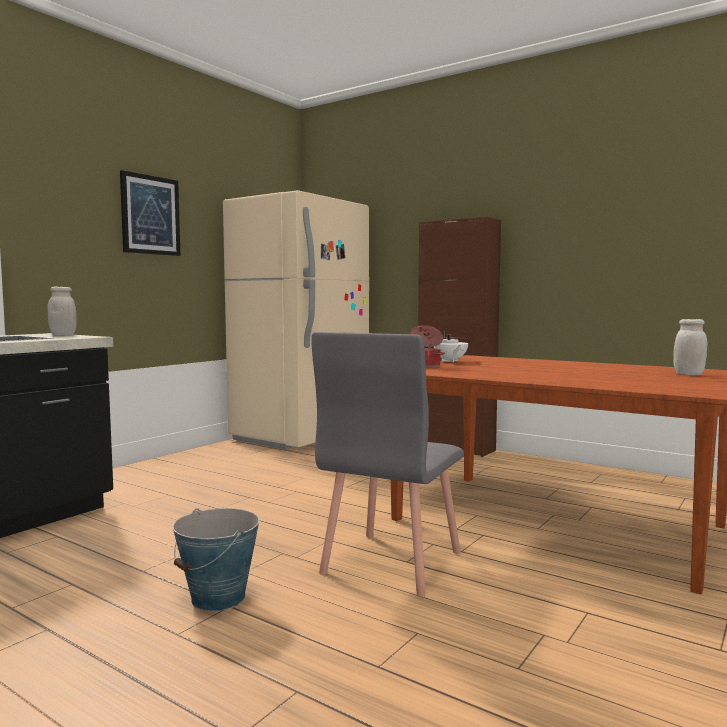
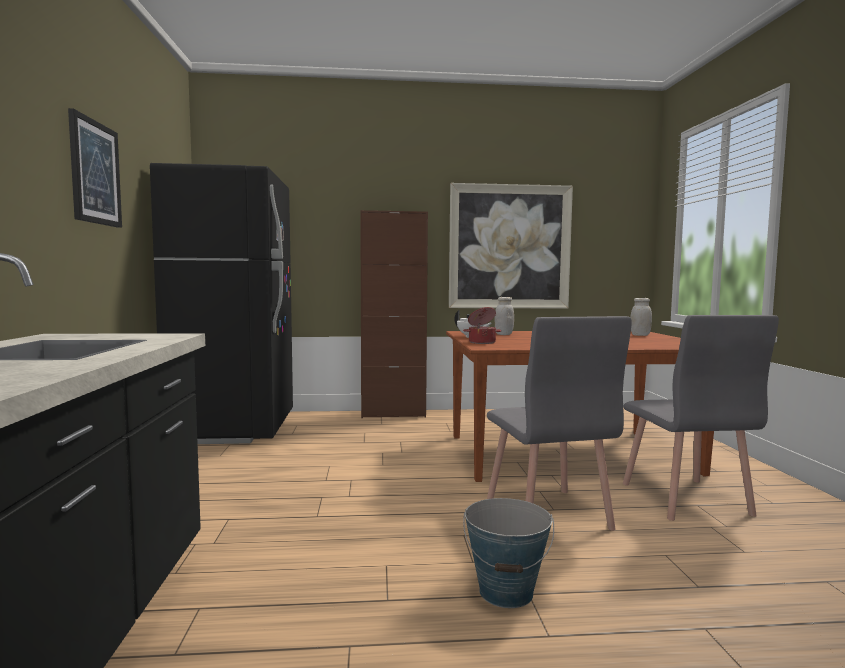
camera: 40 degrees left, 0 degrees up
white jar [47,287,77,336] -> white jar moved to [495,297,514,335]
beige fridge [223,190,369,449] -> black fridge [150,163,293,444]
none -> picture [449,183,573,308]
none -> grey chair [623,315,779,521]

